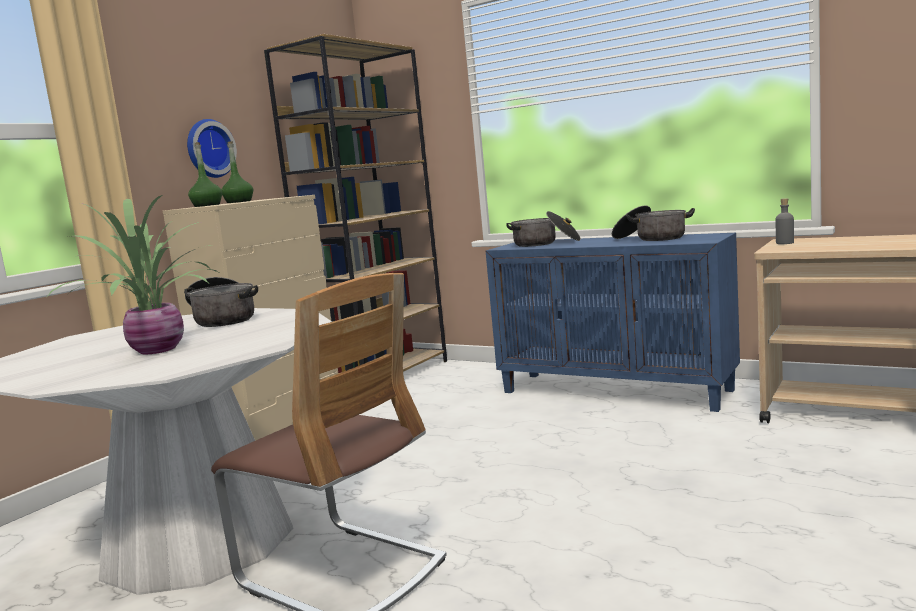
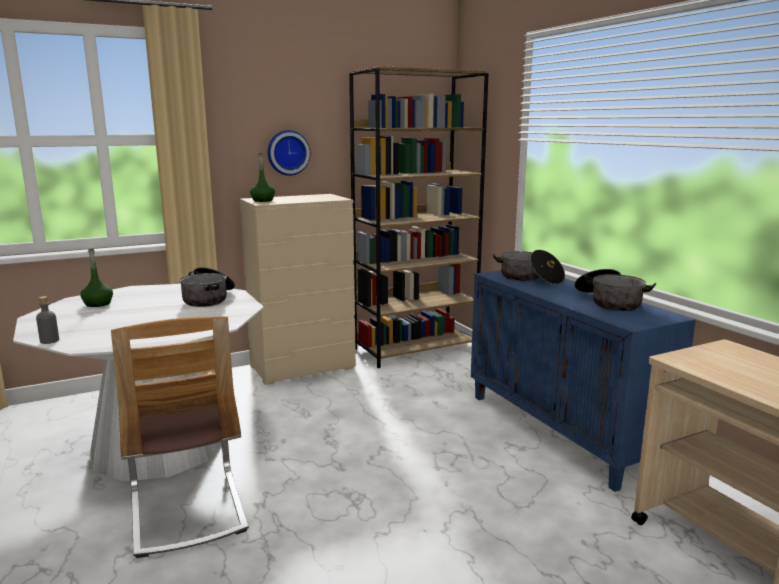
camera: 30 degrees right, 5 degrees up
potted plant [45,195,219,354] -> none
green bottle [221,141,253,203] -> green bottle moved to [80,249,113,307]
grey bottle [776,198,794,244] -> grey bottle moved to [36,296,59,344]

